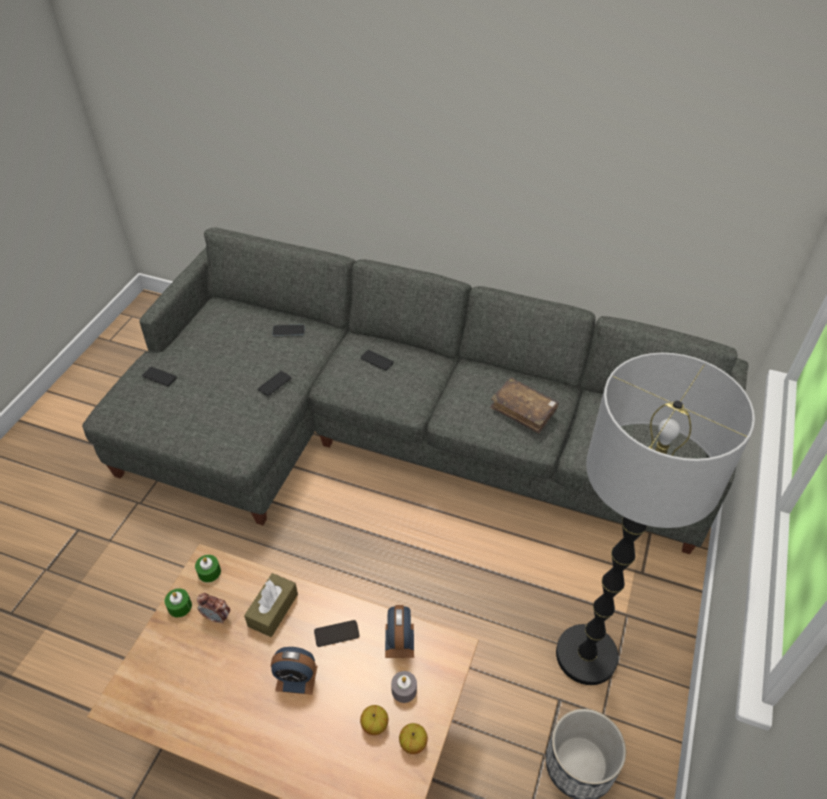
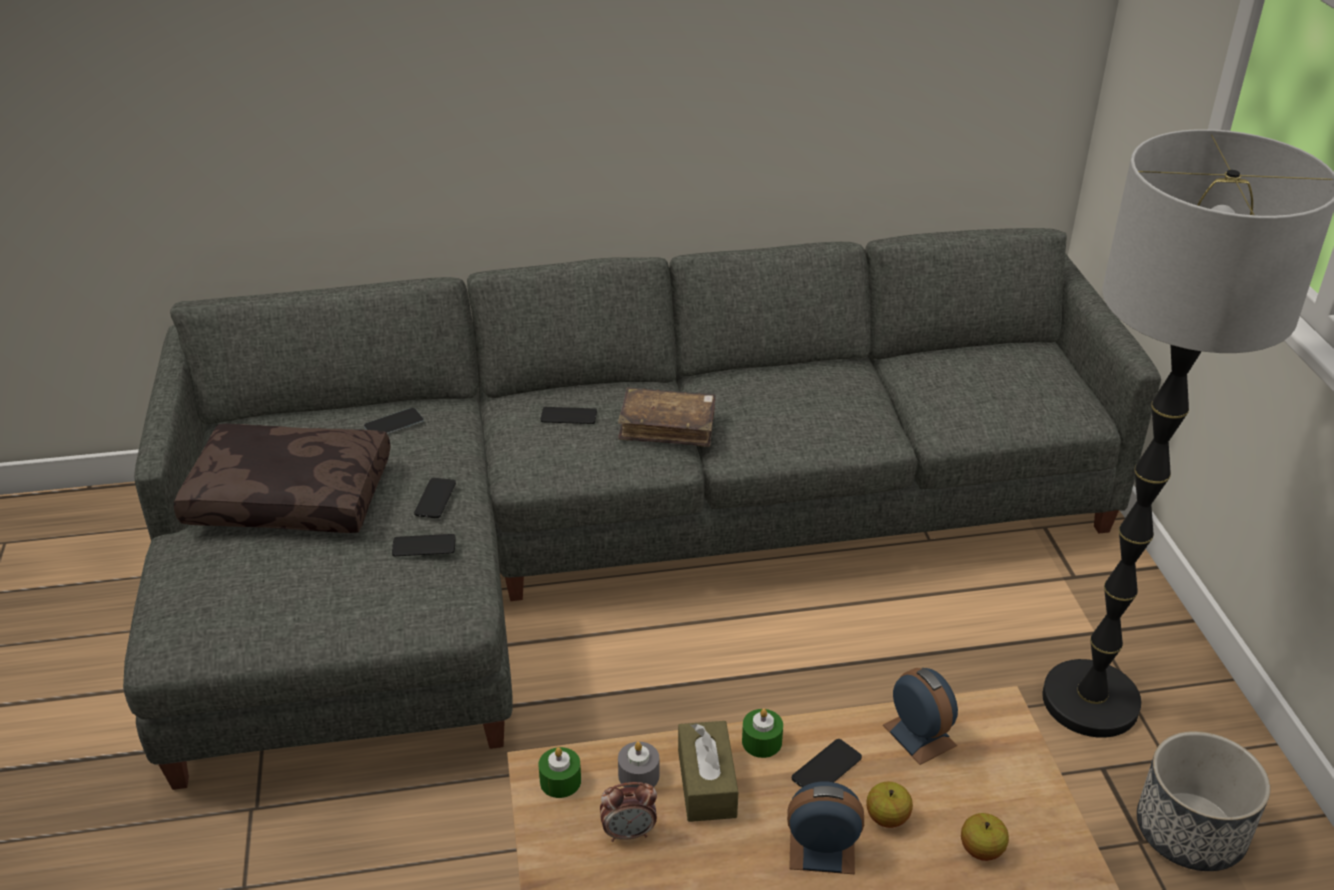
camera: 30 degrees left, 10 degrees down
phone [142,367,177,386] -> phone moved to [392,534,456,556]
green candle [164,588,192,617] -> green candle moved to [742,708,783,758]
alarm clock [271,647,318,695] -> alarm clock turned 150 degrees counterclockwise [787,782,864,874]
grey candle [391,671,417,703] -> grey candle moved to [618,742,659,788]
apple [399,723,428,754] -> apple moved to [867,782,913,828]
brown book [490,378,559,434] -> brown book moved to [618,387,716,447]
none -> brown pillow [174,423,391,533]

